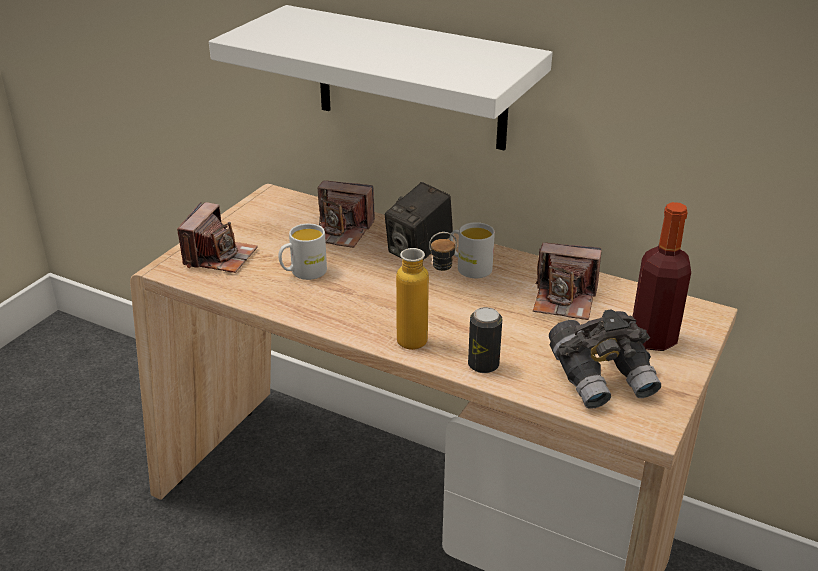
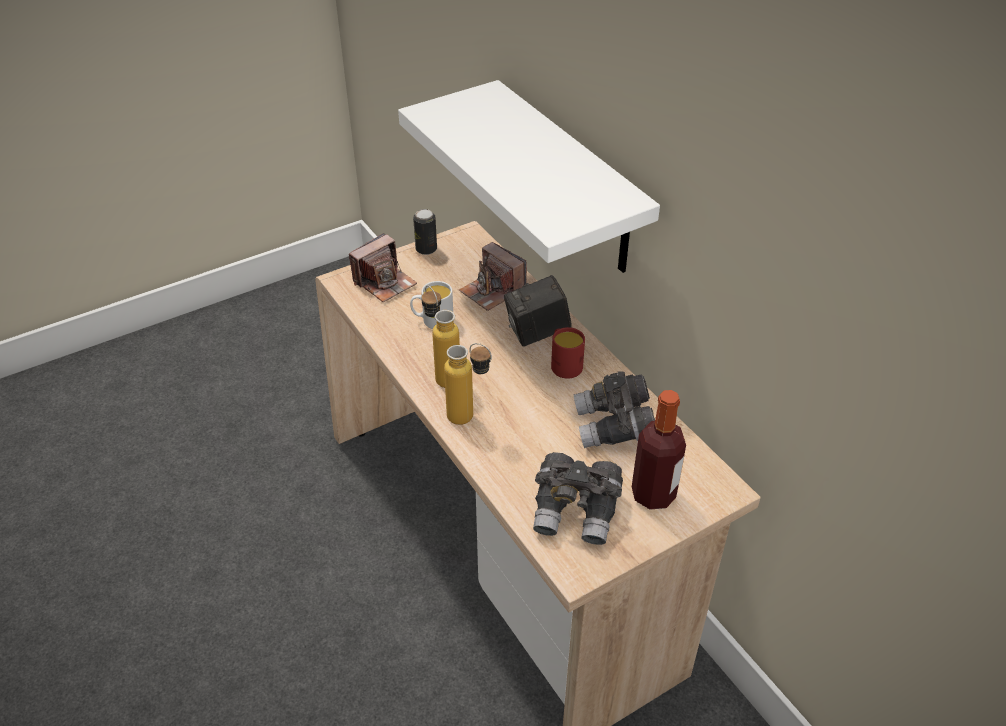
camera: 30 degrees right, 10 degrees up
white mug [449,222,495,278] -> red mug [551,327,585,379]
can [468,307,502,373] -> can moved to [413,209,437,255]
camera [533,243,601,320] -> grey binoculars [574,371,655,448]
none -> bottle [422,286,460,388]

